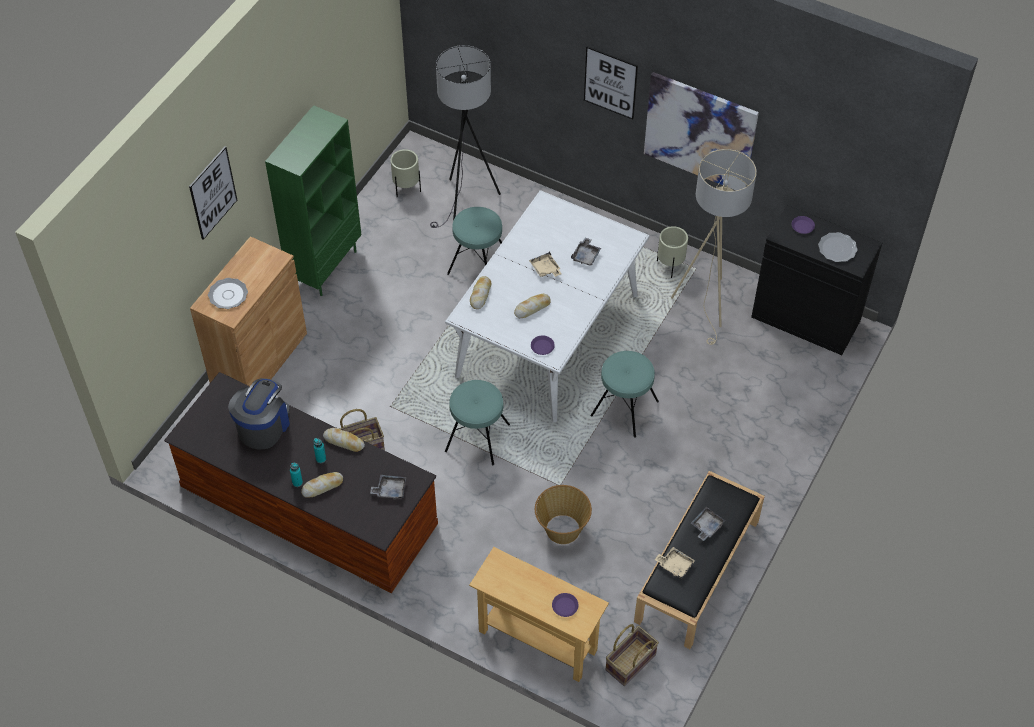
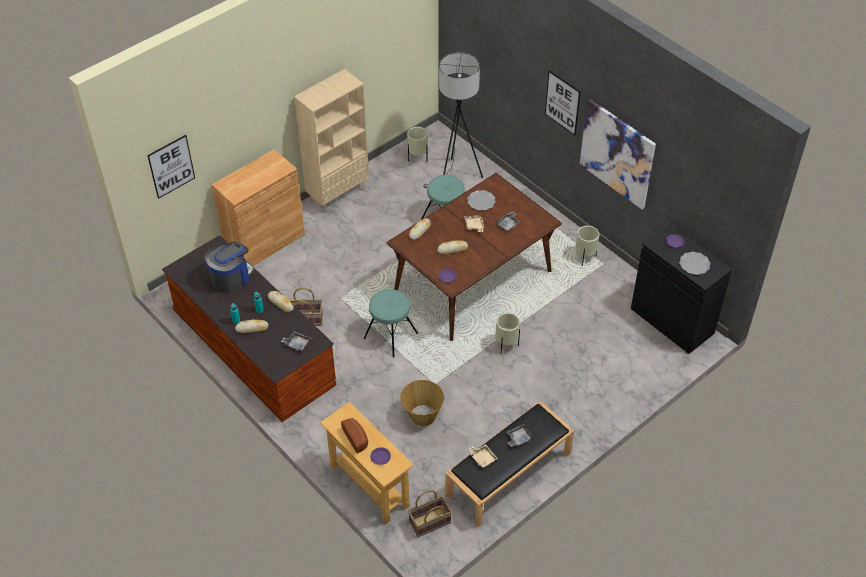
camera: 20 degrees right, 5 degrees down
picture [189,146,237,240] -> picture moved to [147,135,195,199]
plate [208,278,248,309] -> plate moved to [467,190,496,210]
green bookcase [265,105,361,296] -> beige bookcase [294,69,369,213]
white dining table [445,190,650,422] -> brown dining table [386,173,562,341]
turquoise stool [590,351,659,438] -> beige planter [495,313,520,354]
beige floor lamp [671,149,757,345] -> none
none -> bread [341,418,368,453]

